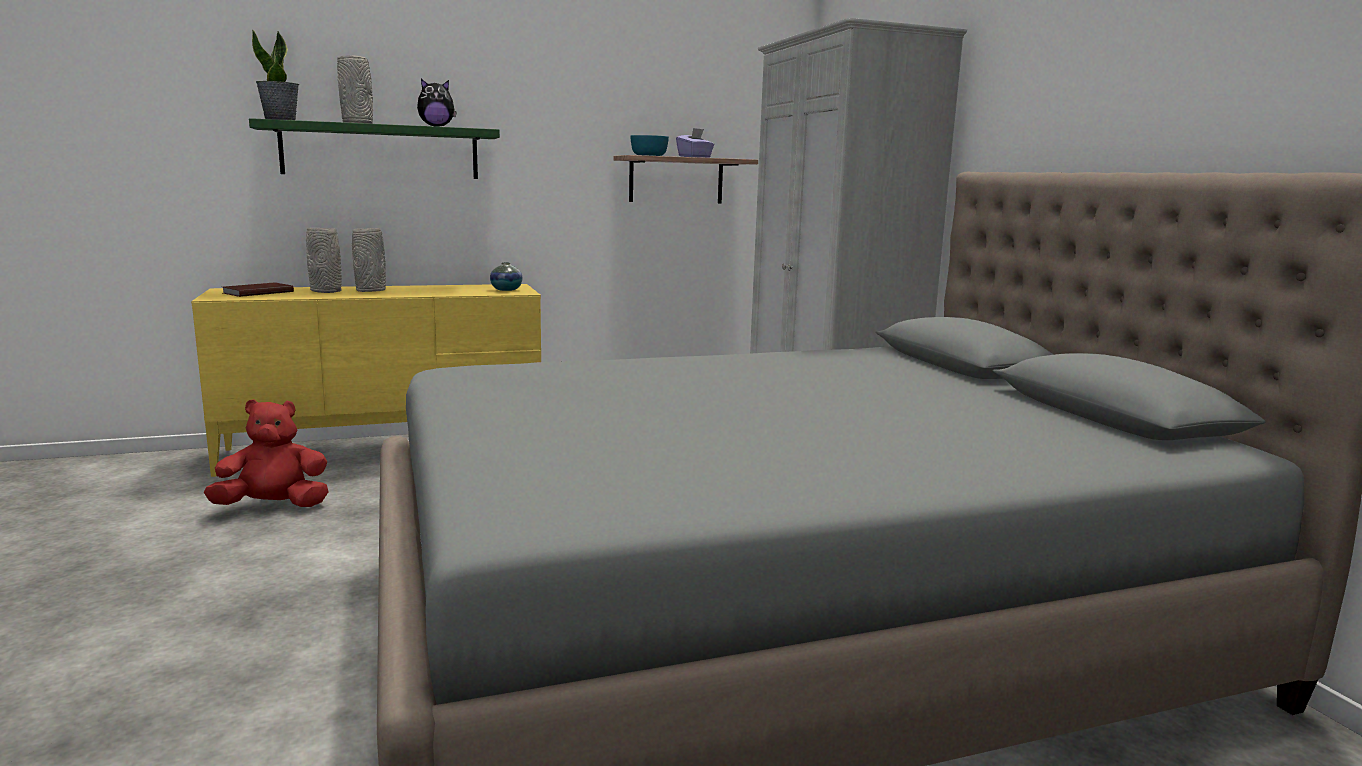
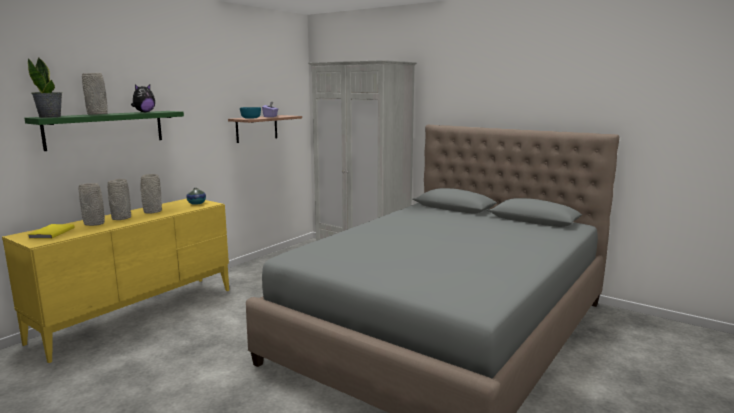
camera: 35 degrees left, 0 degrees up
red plush toy [204,399,328,507] -> none
brown book [223,282,294,297] -> yellow book [28,224,75,239]
none -> grey vase [140,174,162,214]

